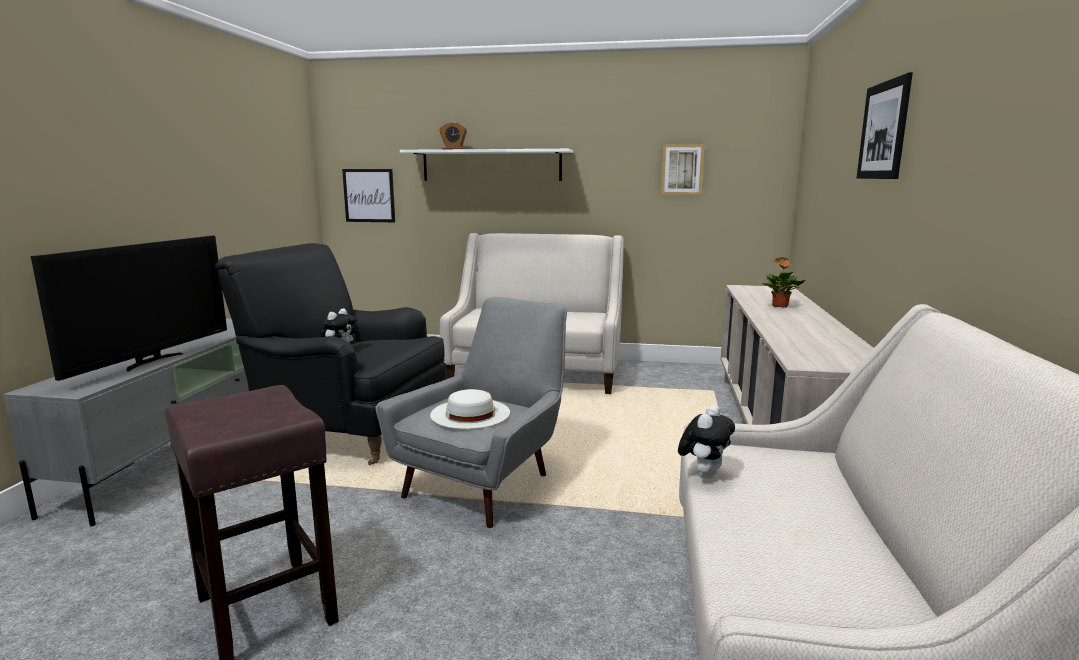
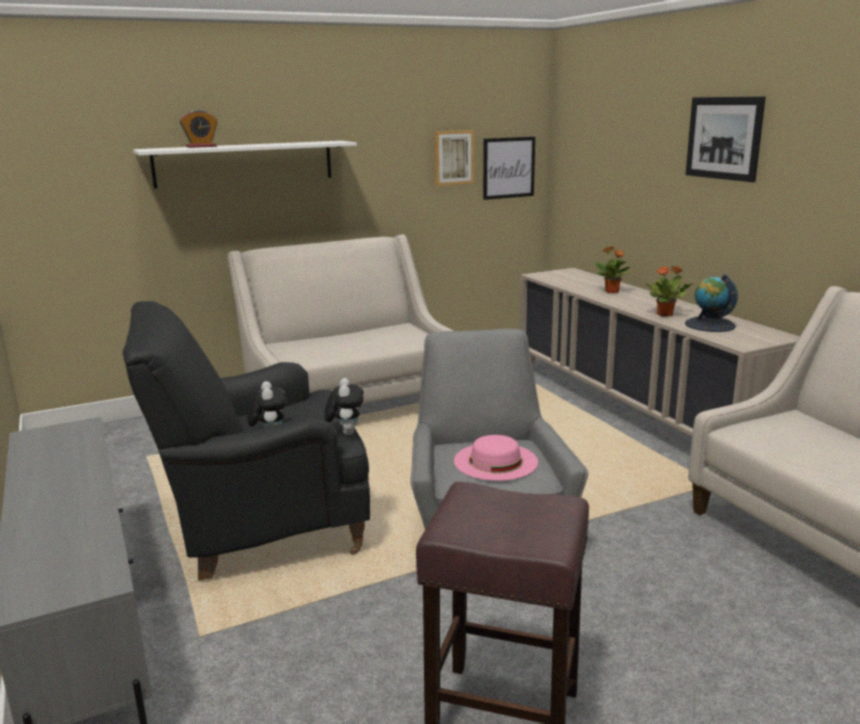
camera: 35 degrees left, 5 degrees up
television [31,236,227,381] -> none
picture [342,169,395,222] -> picture moved to [483,137,535,200]
white hat [430,389,510,429] -> pink hat [454,435,538,481]
plush toy [678,406,735,479] -> plush toy moved to [324,378,364,435]
none -> potted plant [644,266,693,317]
none -> globe [685,274,738,332]

